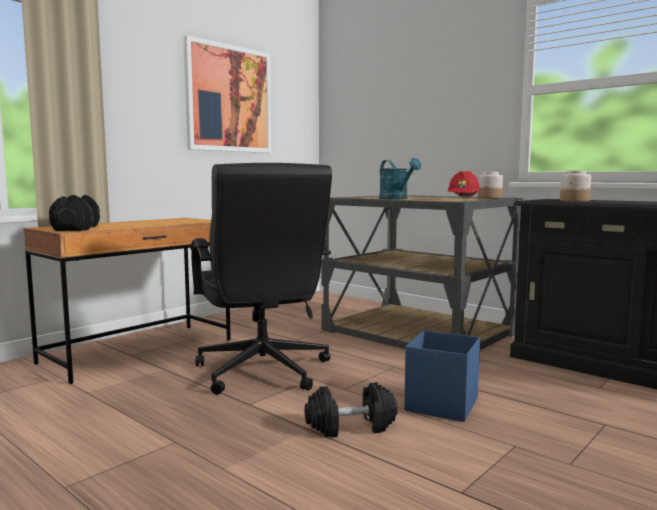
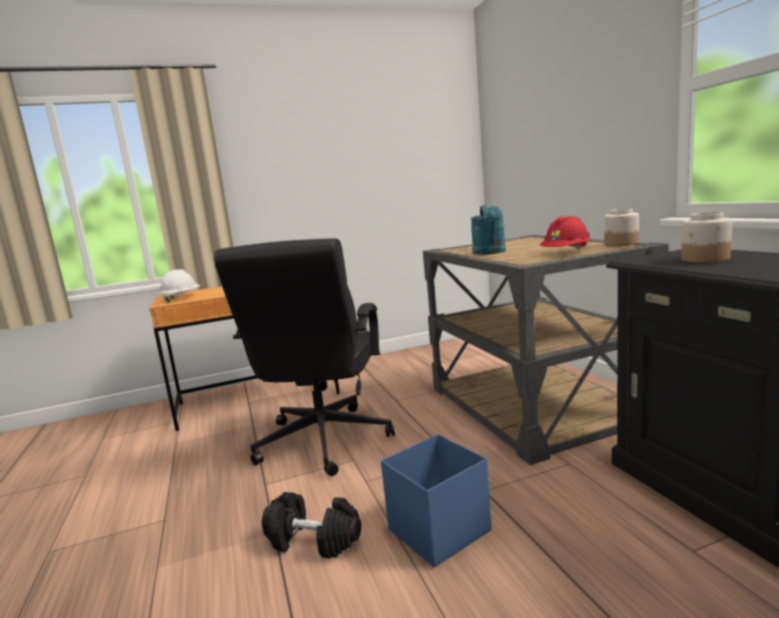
camera: 30 degrees right, 5 degrees up
black dumbbell [49,195,100,231] -> white hard hat [160,269,200,302]
picture [184,35,271,153] -> none

